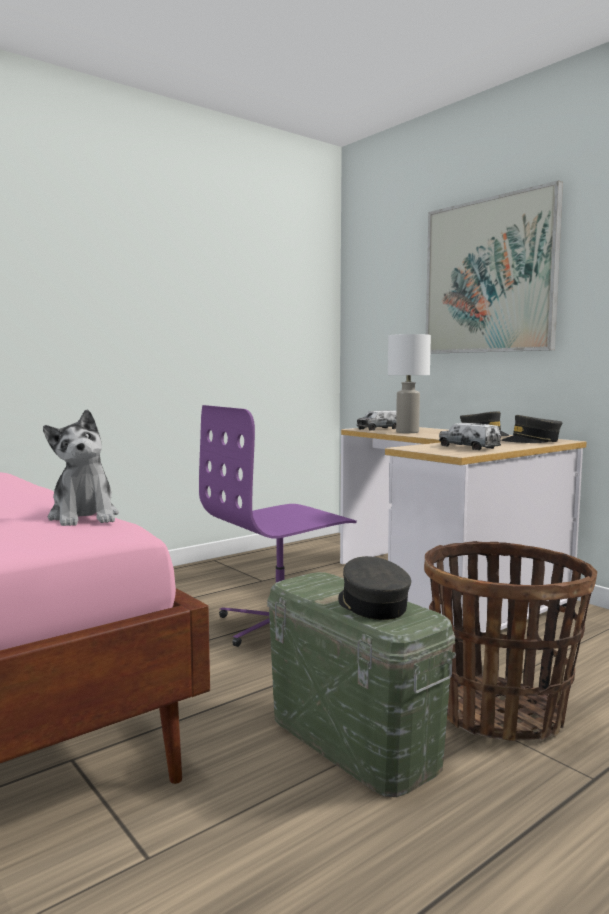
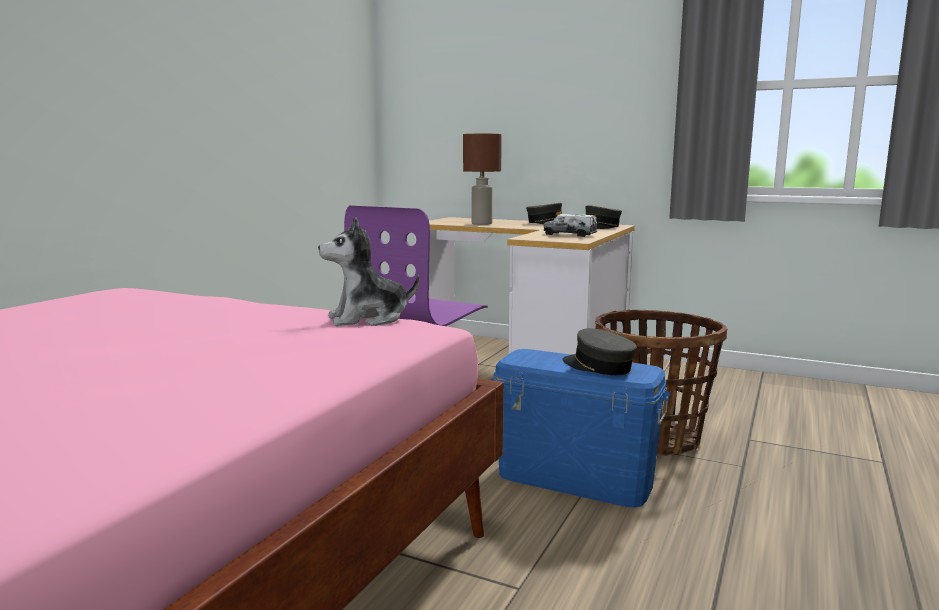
camera: 25 degrees left, 5 degrees up
plush toy [43,409,119,526] -> plush toy turned 120 degrees clockwise [318,216,419,326]
green storage box [267,572,456,797] -> blue storage box [491,349,671,508]
toy truck [357,410,396,431] -> none
white table lamp [388,334,431,433] -> brown table lamp [463,134,502,225]
picture [426,180,563,354] -> none

